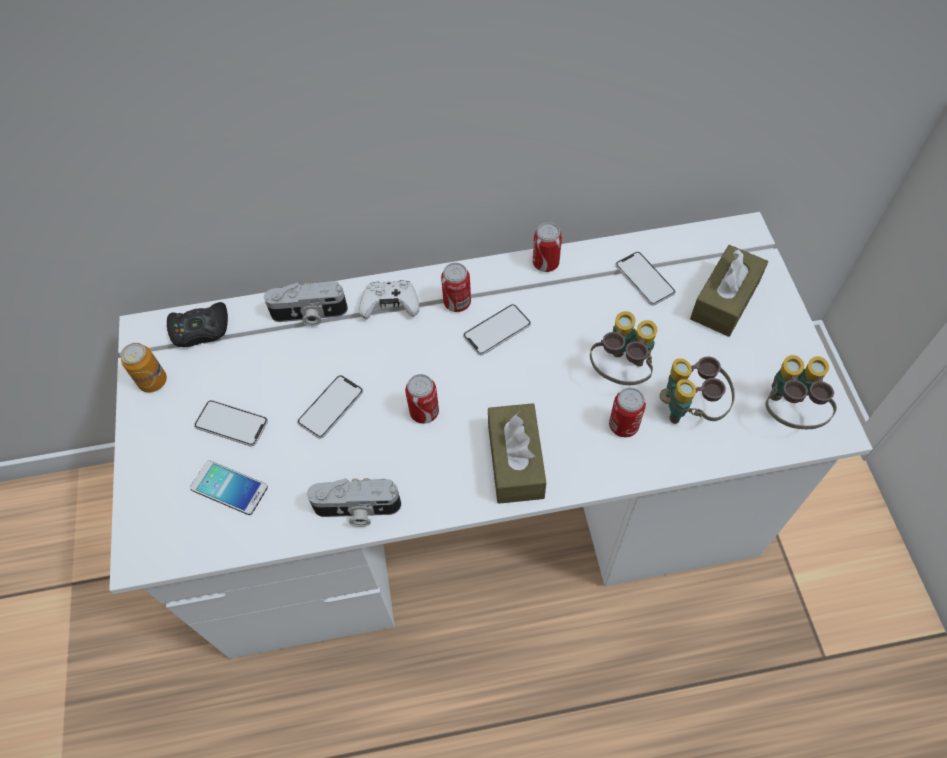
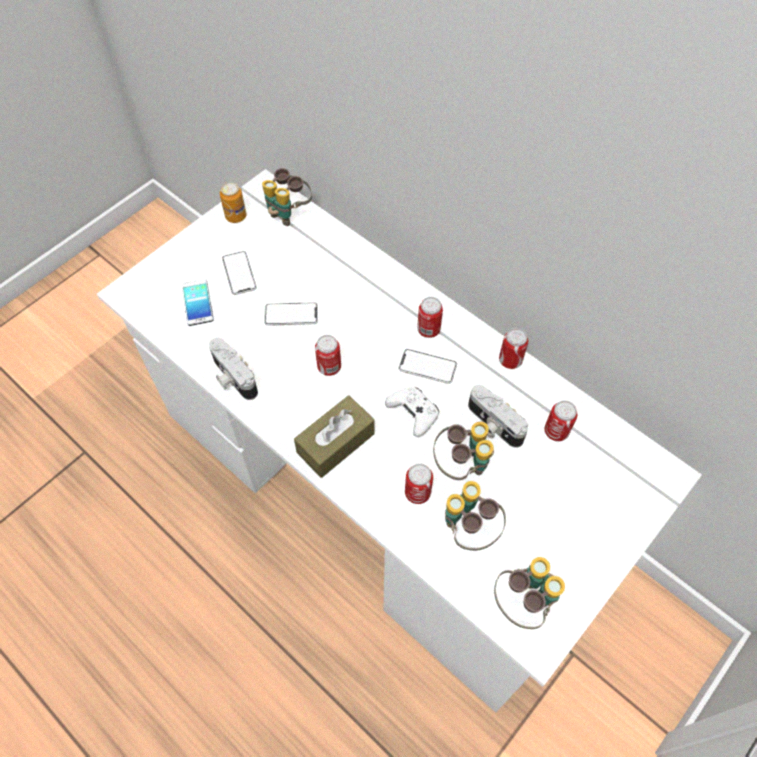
camera: 50 degrees right, 0 degrees up
black game controller [167,302,228,347] -> binoculars [262,168,312,226]
camera [264,281,348,326] -> camera moved to [468,385,528,448]
white game controller [359,280,420,319] -> white game controller moved to [385,387,439,437]
phone [615,252,675,305] -> can [544,400,578,441]
brown tissue box [690,245,768,337] -> none

